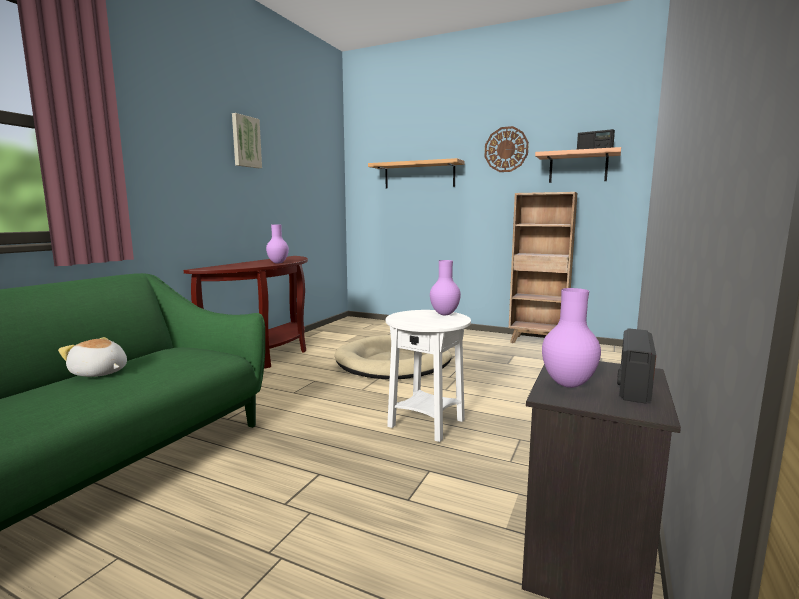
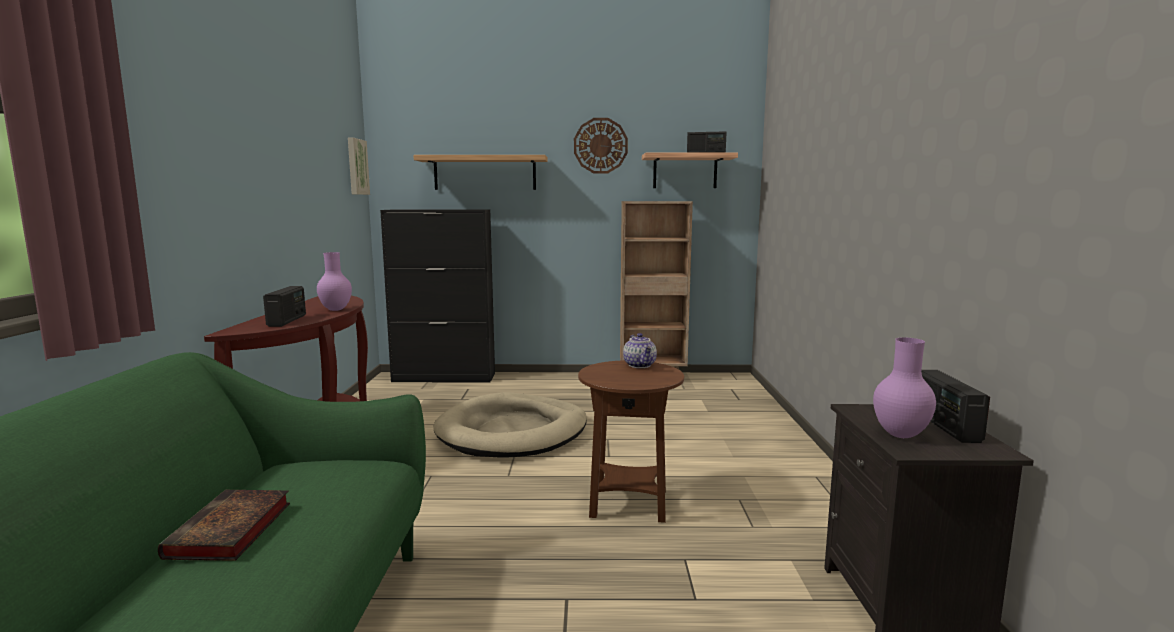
camera: 25 degrees left, 0 degrees up
plush toy [58,337,127,377] -> book [158,490,290,561]
picture [232,113,262,168] -> picture moved to [348,137,370,195]
white side table [386,310,471,442] -> brown side table [578,360,684,523]
purple vase [430,260,461,315] -> teapot [623,333,657,368]
none -> radio [263,286,306,327]
none -> black cabinet [380,210,495,382]

